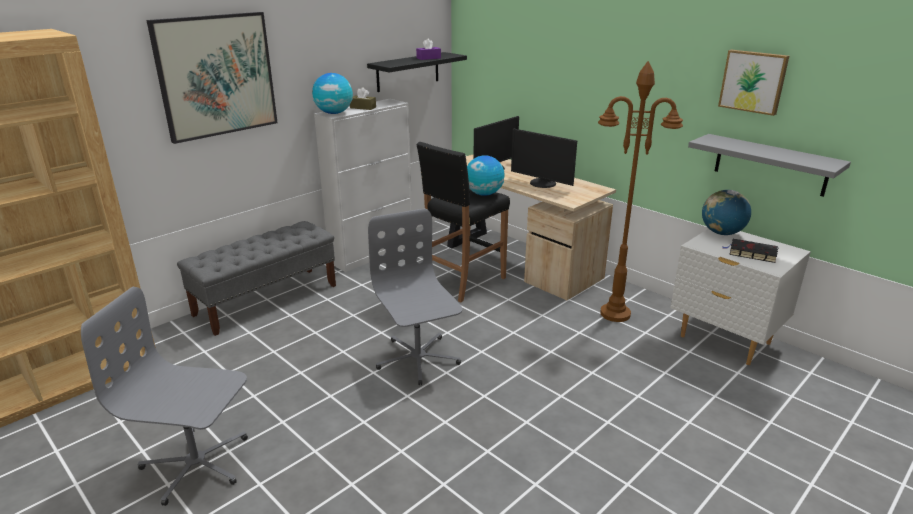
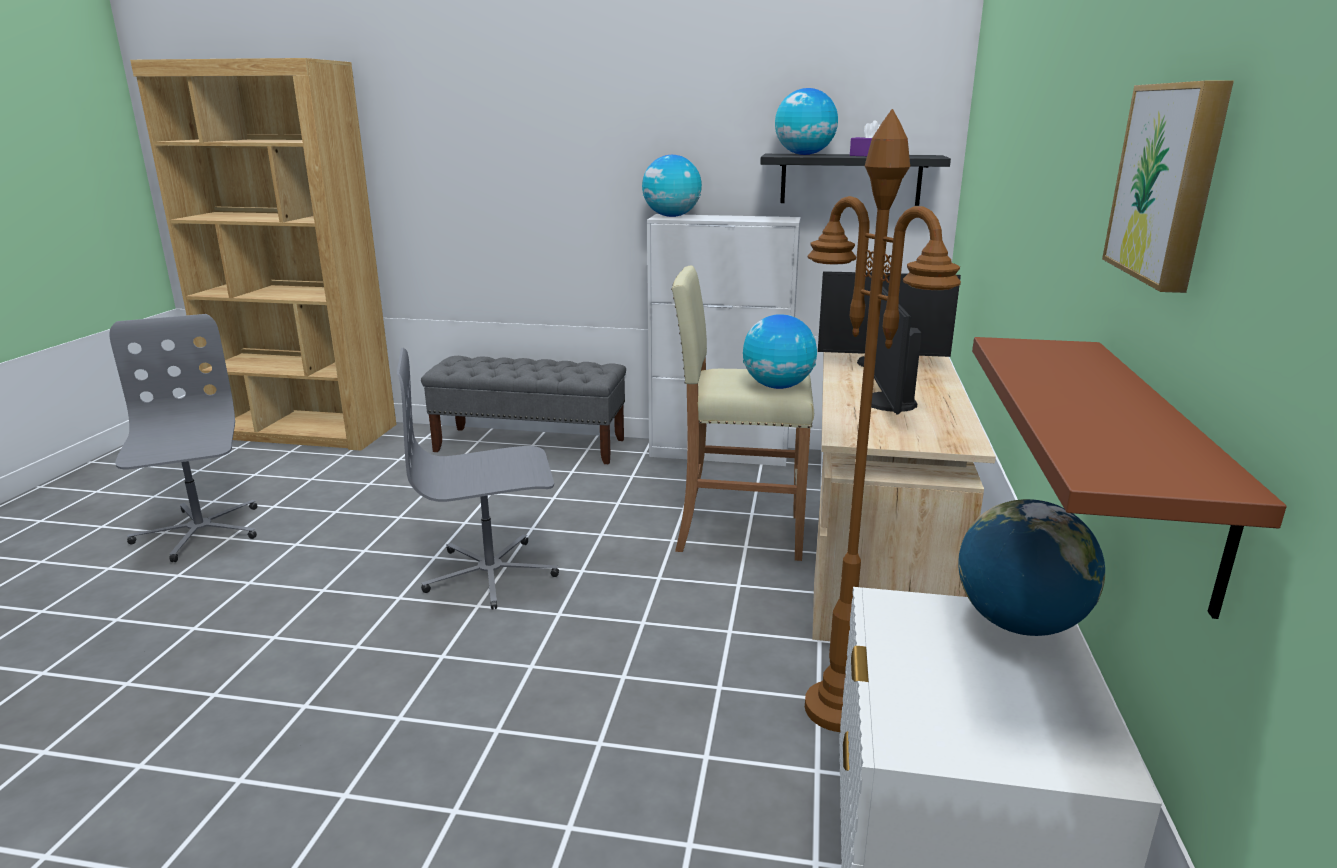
camera: 55 degrees right, 5 degrees down
picture [146,12,278,144] -> none
brown tissue box [350,87,376,110] -> none
grey office chair [368,208,462,385] -> grey office chair turned 135 degrees counterclockwise [397,348,559,610]
black stool [416,142,510,303] -> beige stool [671,266,814,561]
grey shelf [688,134,851,197] -> brown shelf [972,337,1286,619]
black book [723,239,778,263] -> none
none -> globe [775,88,838,155]

